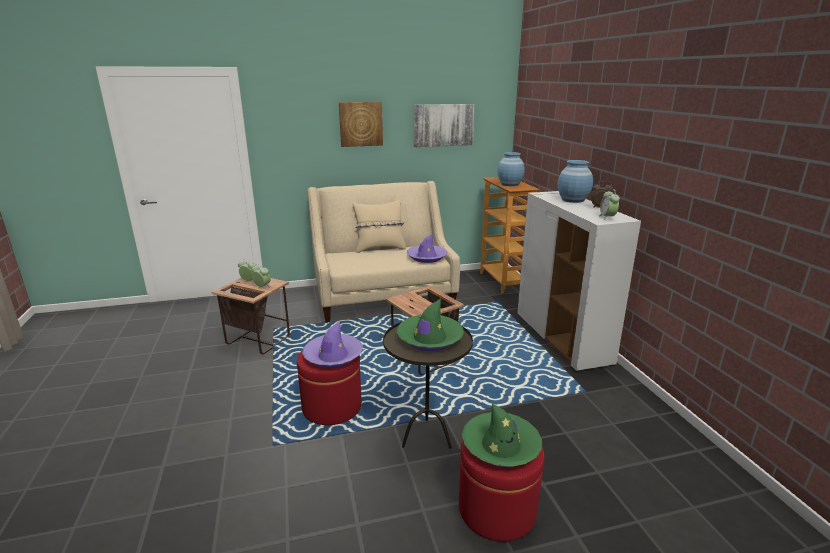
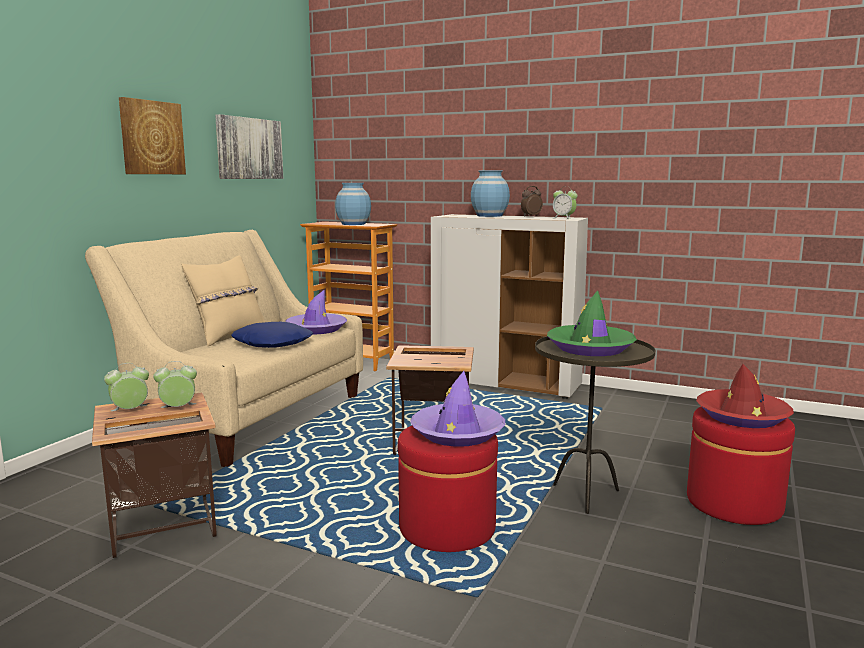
camera: 50 degrees left, 10 degrees down
green hat [462,403,542,467] -> red hat [696,364,794,428]
none -> blue pillow [231,322,313,348]

